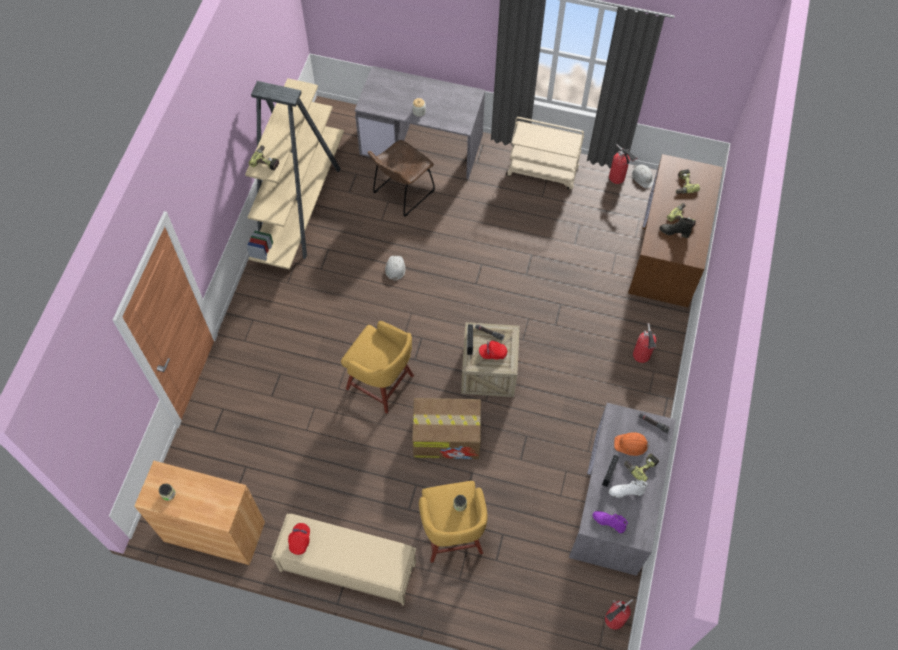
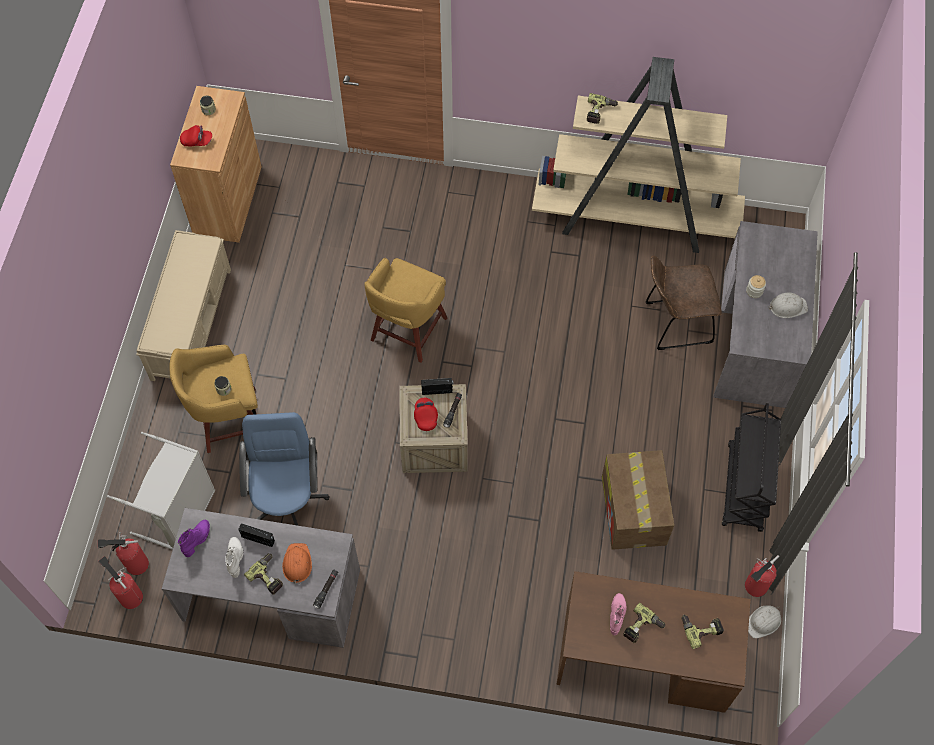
camera: 85 degrees right, 0 degrees up
red cap [288,523,310,555] -> red cap moved to [180,125,212,146]
brown chair [368,140,435,217] -> brown chair turned 45 degrees counterclockwise [646,255,722,350]
white hard hat [385,256,405,281] -> white hard hat moved to [768,293,808,318]
cardboard box [412,398,481,459] -> cardboard box moved to [602,450,674,550]
beige cart [506,117,584,190] -> black cart [722,403,781,532]
fire extinguisher [633,323,657,363] -> fire extinguisher moved to [98,532,149,575]
black boot [659,218,694,238] -> pink boot [610,593,626,636]
none -> grey laundry basket [107,432,215,550]
none -> blue office chair [239,412,330,526]

